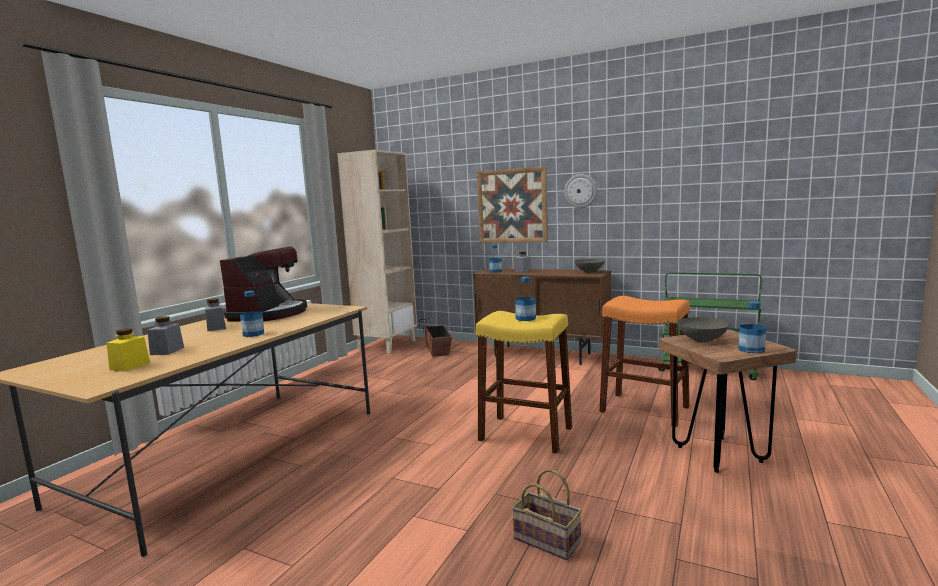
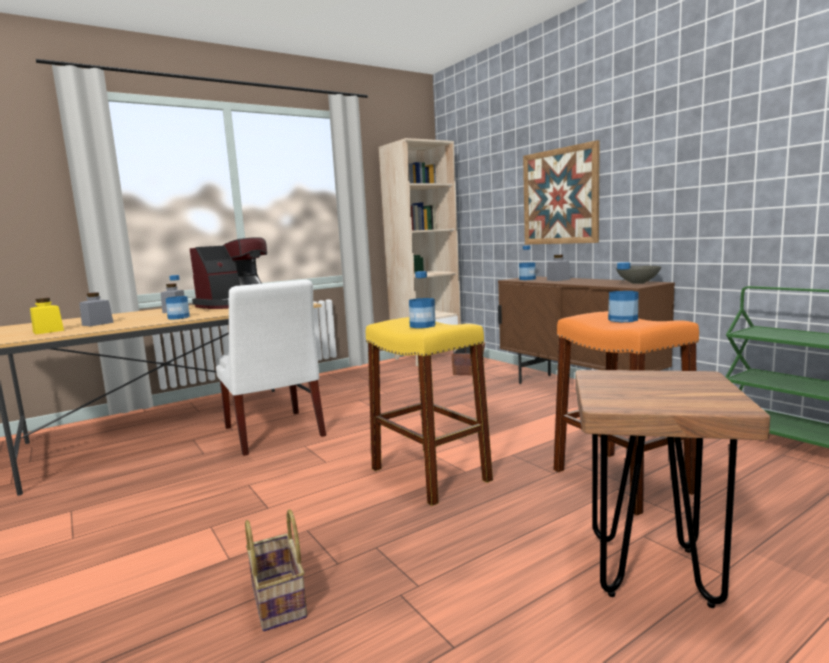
camera: 30 degrees right, 0 degrees up
wall clock [564,174,598,208] -> none
grey bowl [677,317,730,343] -> none
bottle [738,301,766,353] -> bottle moved to [608,262,639,322]
none -> white chair [216,280,326,456]

